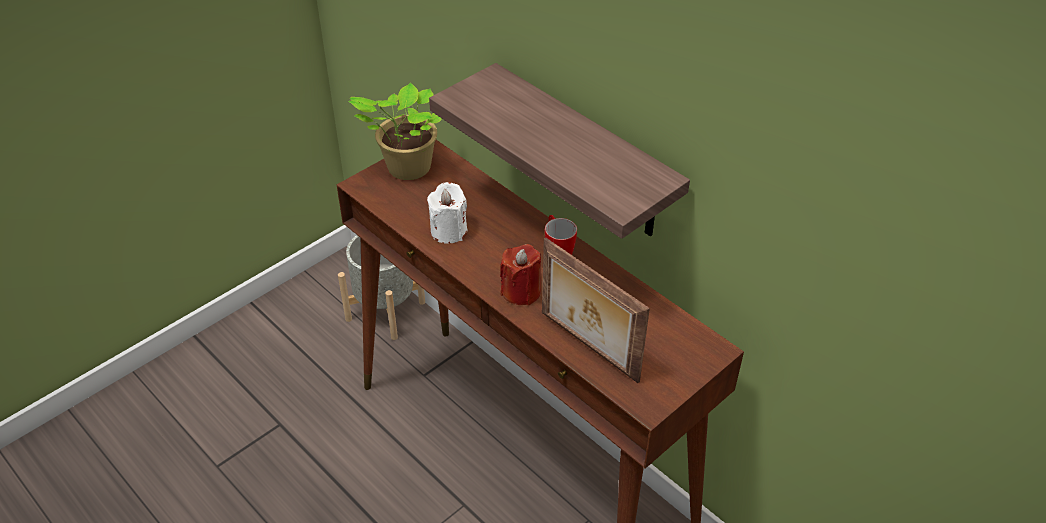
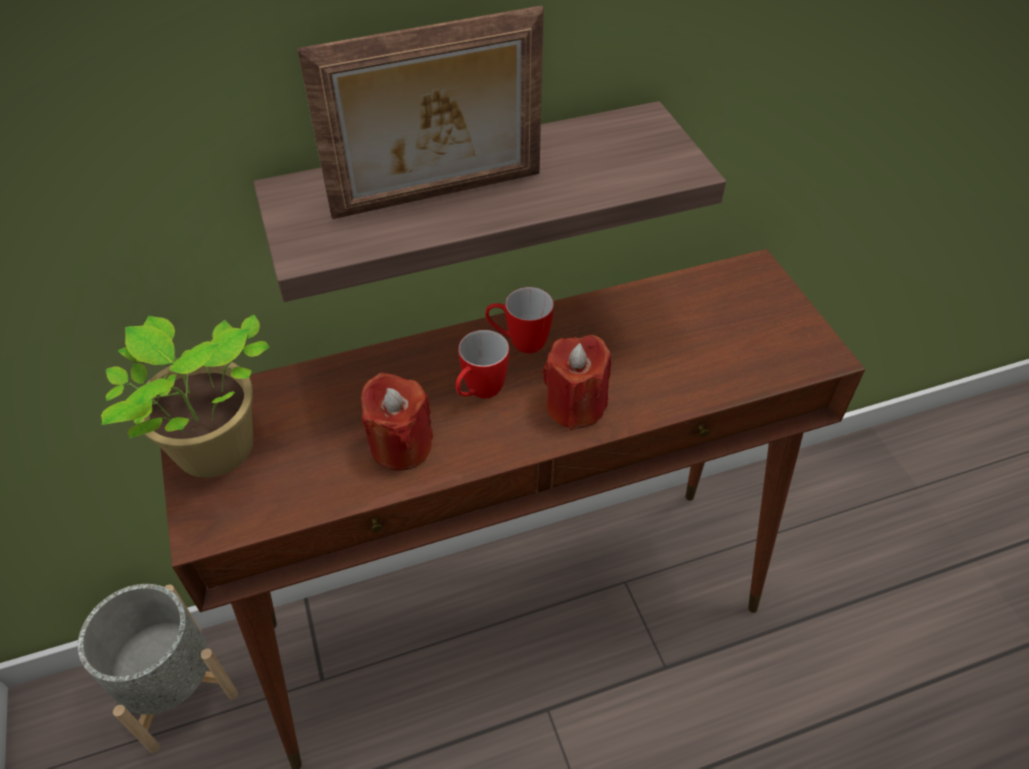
camera: 65 degrees left, 5 degrees up
white candle [427,182,467,244] -> red candle [361,372,433,471]
picture frame [542,238,650,383] -> picture frame moved to [297,5,544,219]
none -> mug [455,330,509,398]

